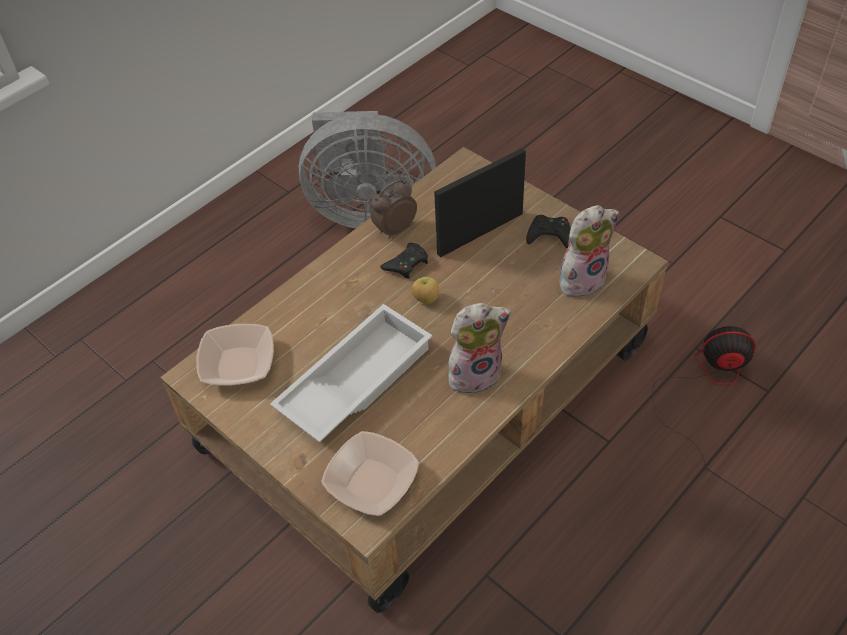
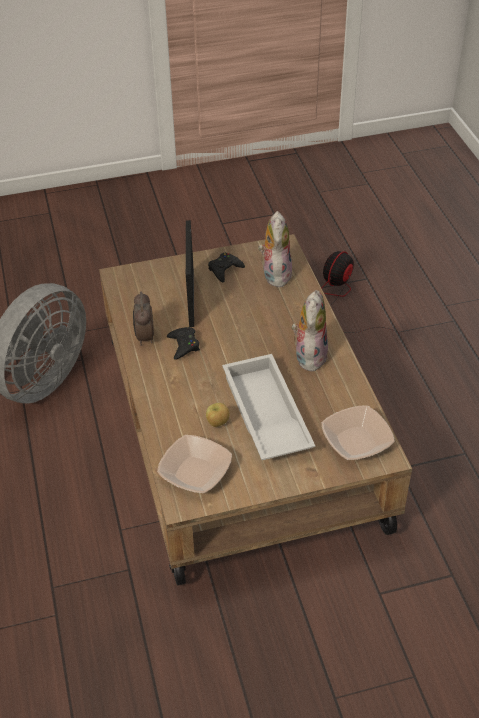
camera: 60 degrees left, 5 degrees down
apple [412,277,439,304] -> apple moved to [206,403,230,427]

